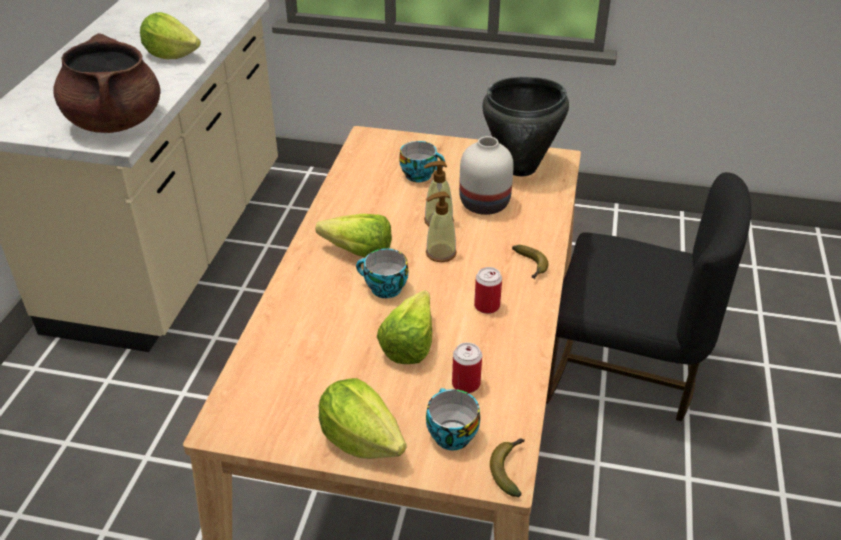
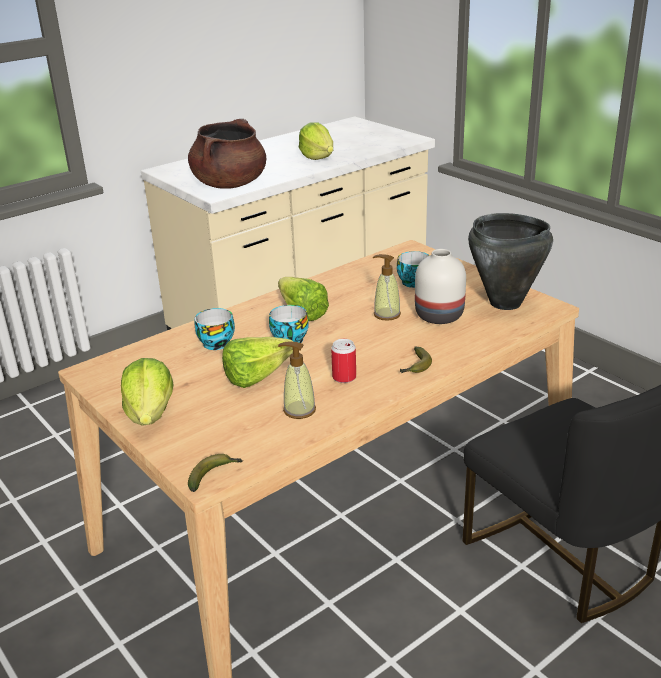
camera: 40 degrees right, 10 degrees down
soap dispenser [426,191,457,262] -> soap dispenser moved to [278,342,316,419]
cup [426,388,480,450] -> cup moved to [195,308,235,350]
can [452,342,482,393] -> none

